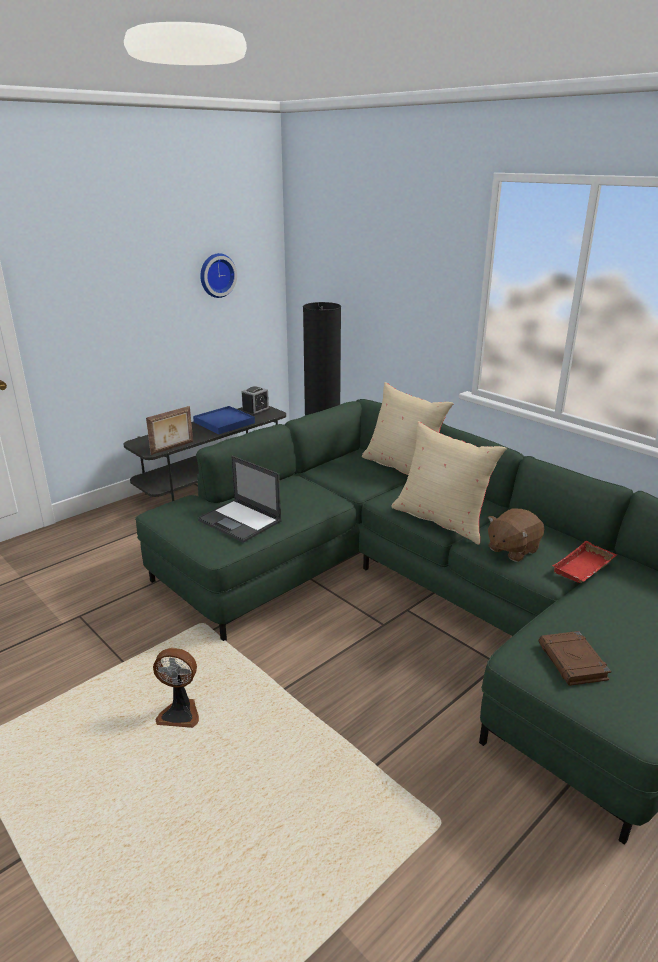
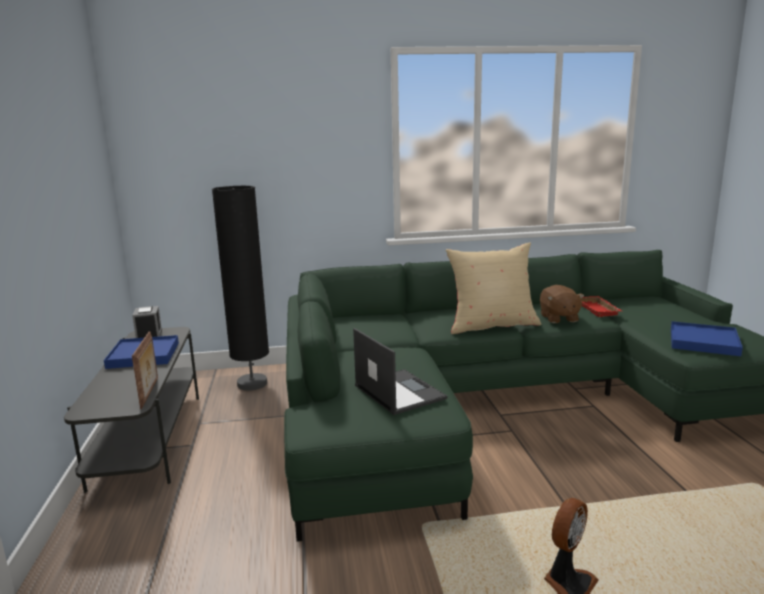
camera: 55 degrees left, 10 degrees down
laptop [197,456,282,543] -> laptop turned 105 degrees counterclockwise [353,328,447,415]
wall clock [200,253,237,298] -> none
beige pillow [362,382,454,475] -> none
brown book [539,631,611,686] -> blue tray [671,321,743,356]

